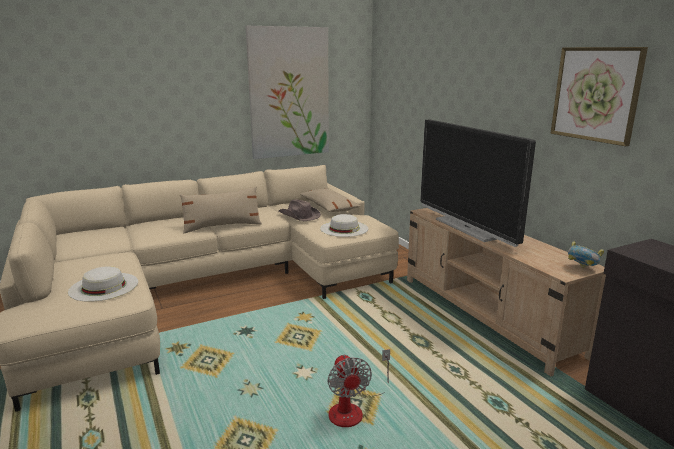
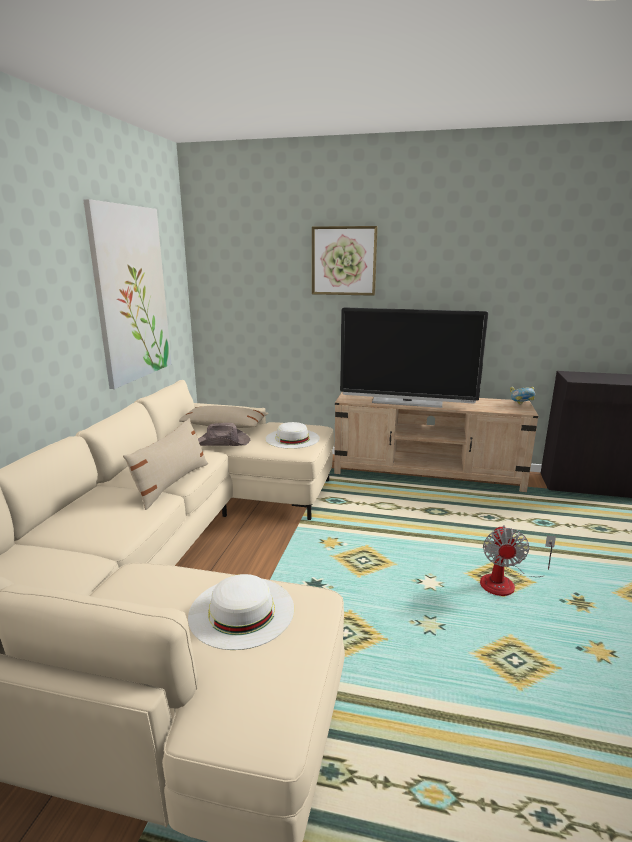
camera: 50 degrees left, 0 degrees up
fan [328,349,390,427] -> fan turned 75 degrees clockwise [480,525,556,596]
picture [551,47,648,146] -> picture moved to [312,226,378,296]

